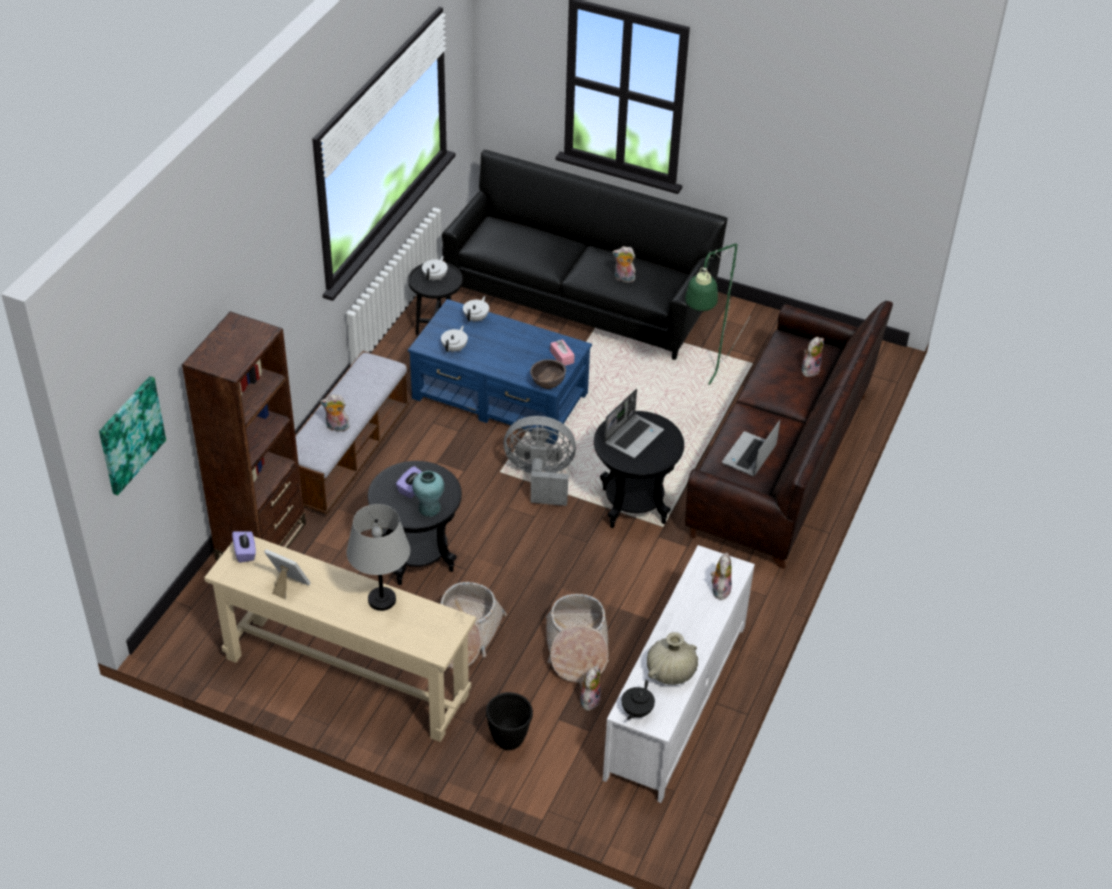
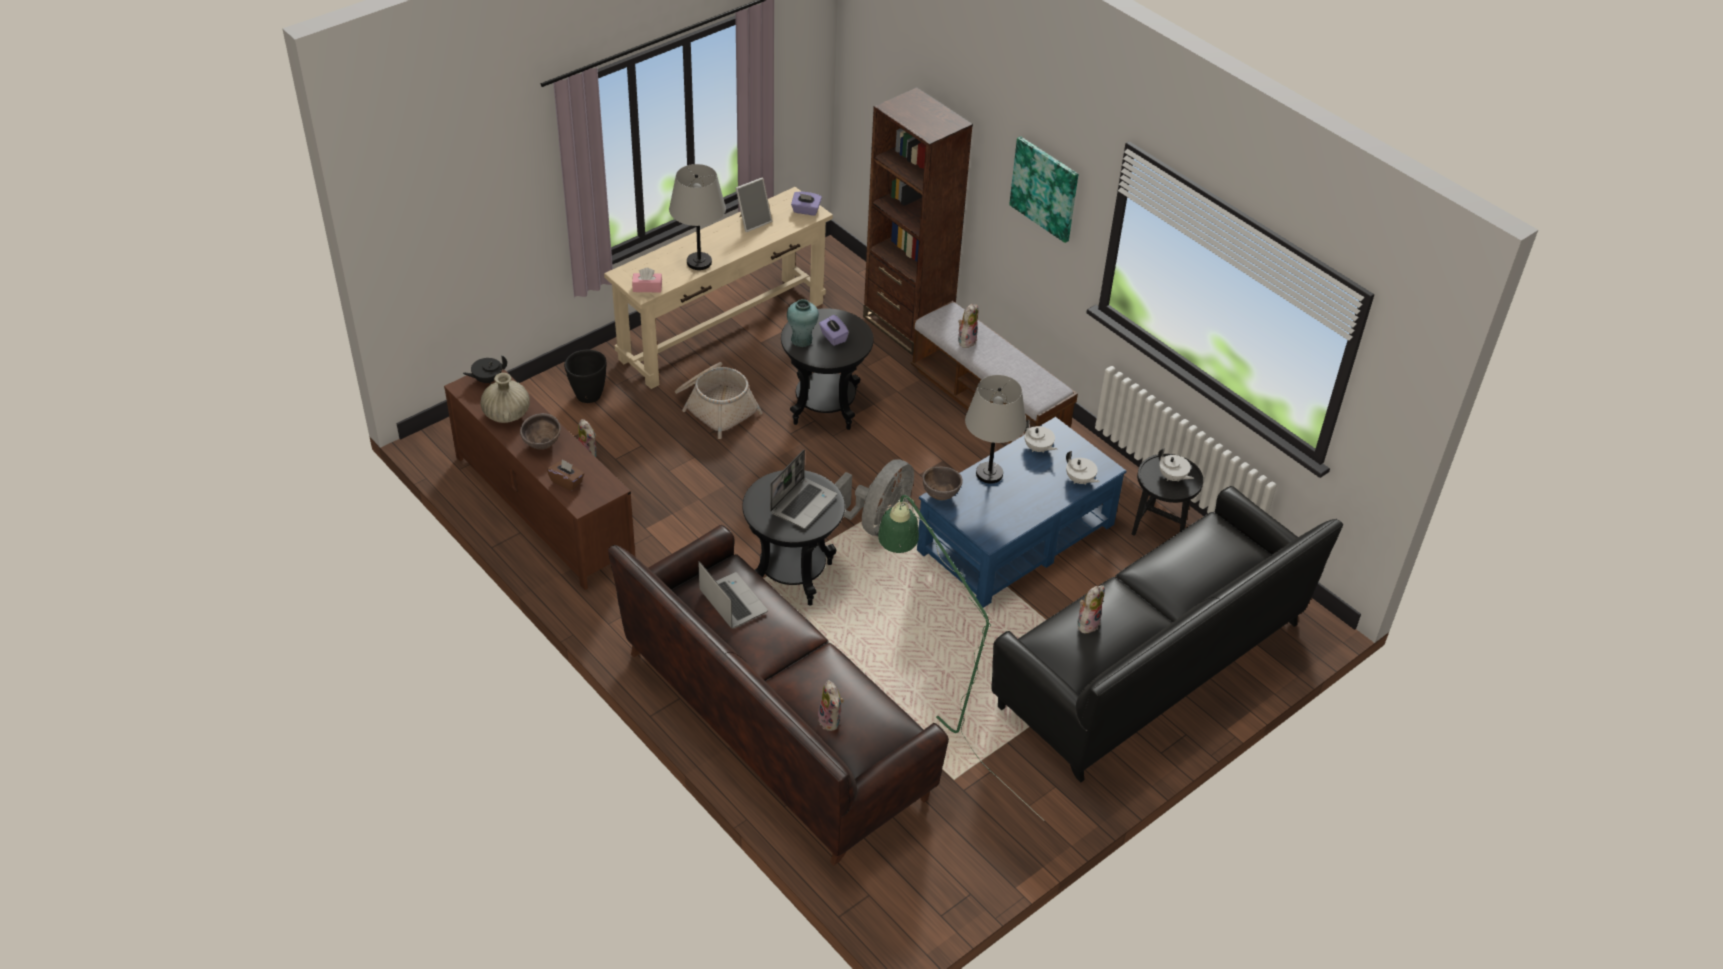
camera: 115 degrees right, 0 degrees up
picture [99,376,166,496] -> picture moved to [1009,136,1078,243]
basket [546,594,609,683] -> none
pink tissue box [550,339,574,366] -> pink tissue box moved to [632,268,662,292]
white tv stand [603,545,755,803] -> brown tv stand [444,369,635,590]
laptop [604,389,664,458] -> laptop turned 120 degrees counterclockwise [770,450,837,529]
black teapot [622,680,655,720] -> black teapot turned 75 degrees counterclockwise [463,355,507,384]
plush toy [711,553,732,600] -> brown tissue box [547,459,584,491]
none -> brown bowl [520,413,561,449]
none -> grey table lamp [965,375,1027,484]

